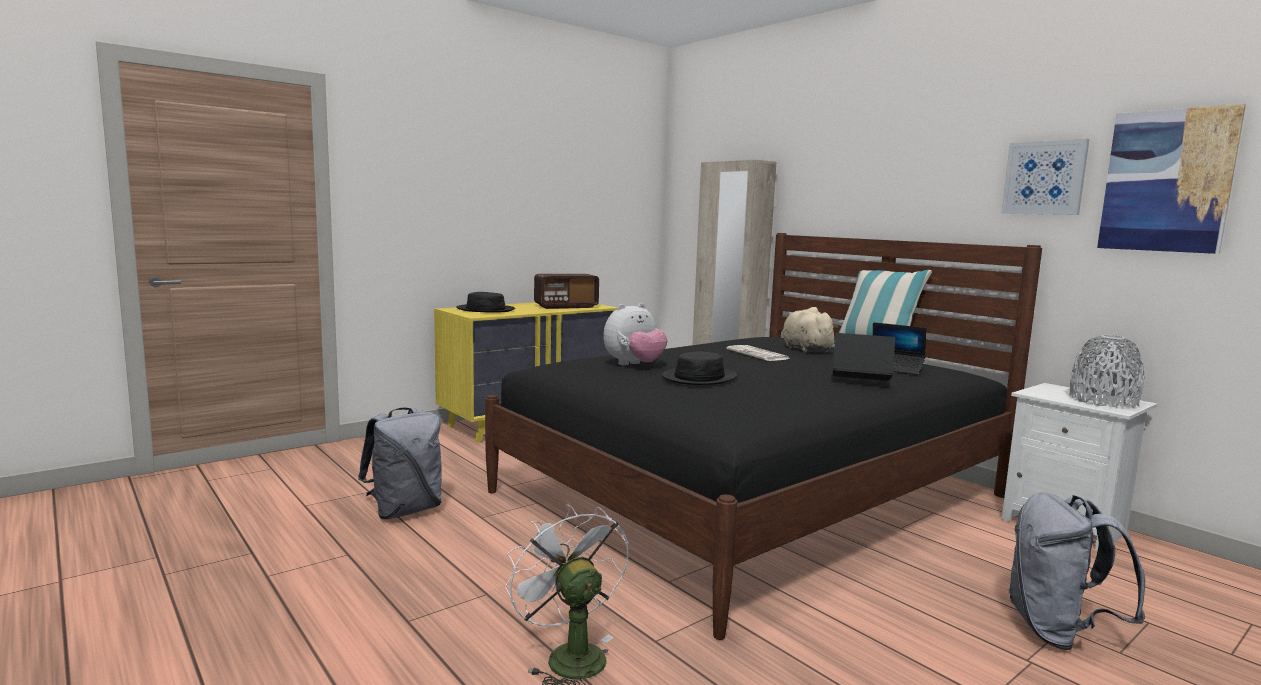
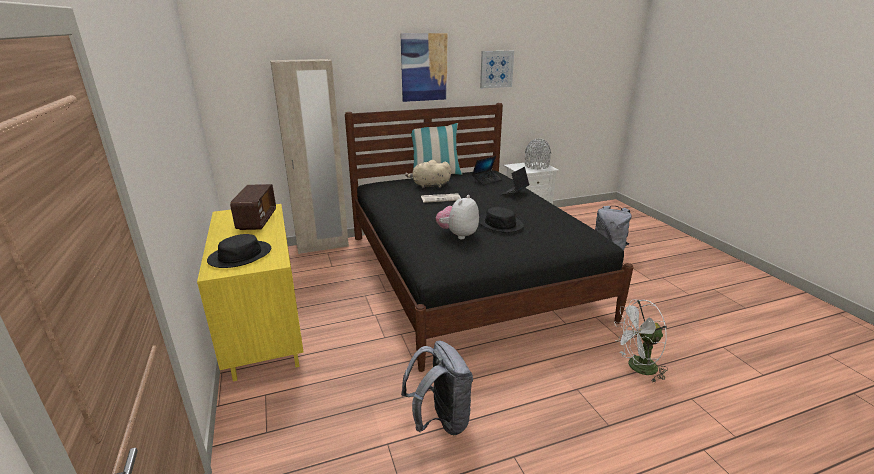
camera: 70 degrees left, 15 degrees up
plush toy [604,303,668,365] -> plush toy turned 135 degrees counterclockwise [436,195,479,239]
picture [1097,104,1246,254] -> picture moved to [400,33,447,102]

